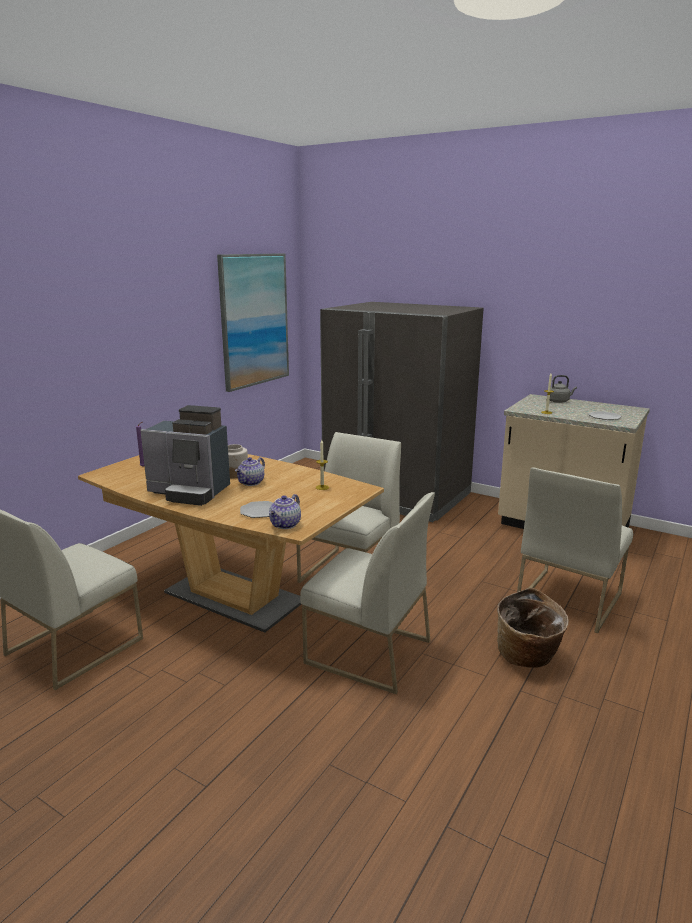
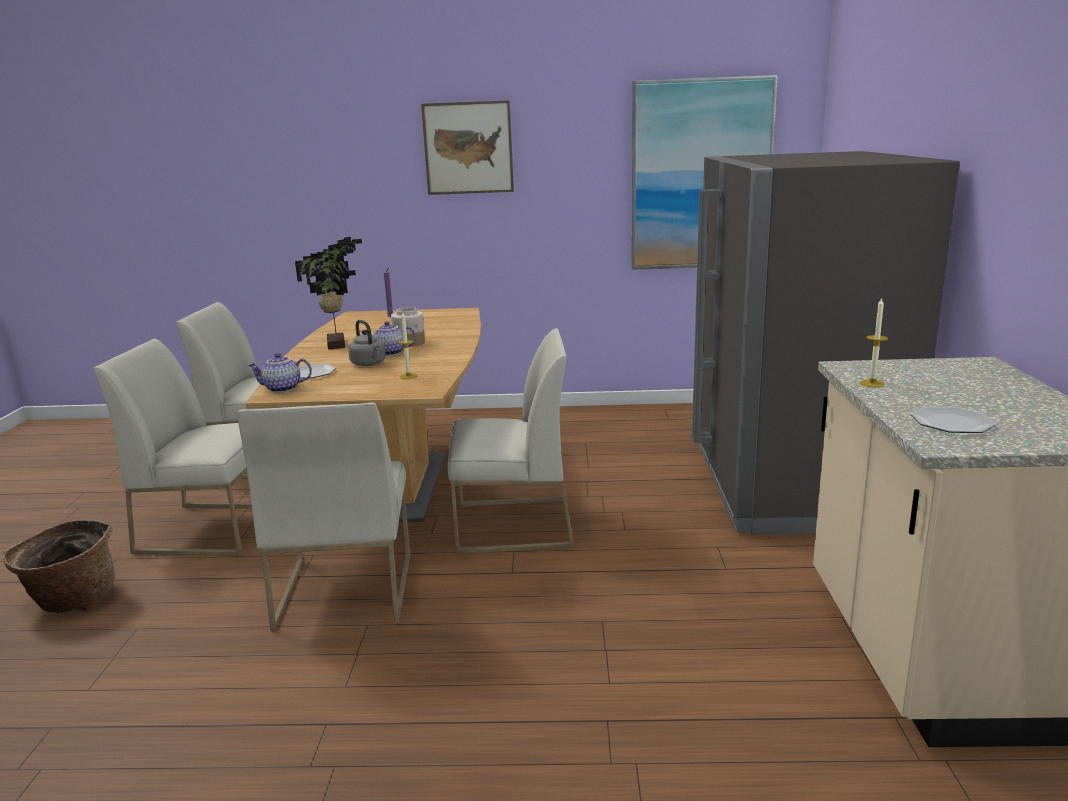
camera: 60 degrees right, 0 degrees up
coffee machine [141,405,230,506] -> potted plant [295,237,362,349]
basket [497,588,569,668] -> basket moved to [3,520,115,613]
white chair [517,467,633,633] -> white chair moved to [93,339,252,556]
grey kettle [550,375,577,403] -> grey kettle moved to [348,320,386,366]
none -> picture [421,100,514,195]

